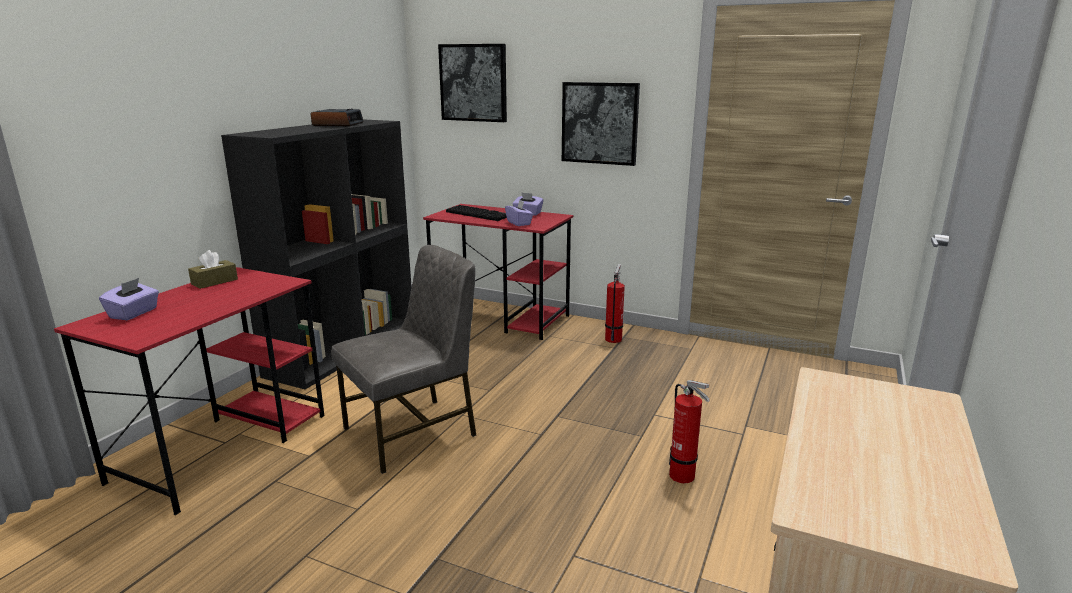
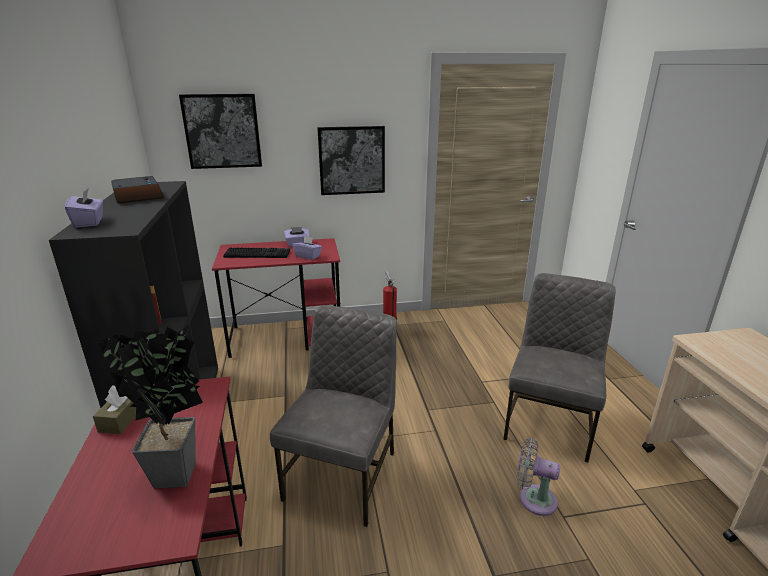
camera: 35 degrees left, 5 degrees up
purple tissue box [99,278,159,320] -> purple tissue box moved to [65,188,103,228]
fire extinguisher [669,380,710,483] -> grey chair [503,273,616,463]
none -> potted plant [98,324,203,489]
none -> grey fan [516,438,560,516]

